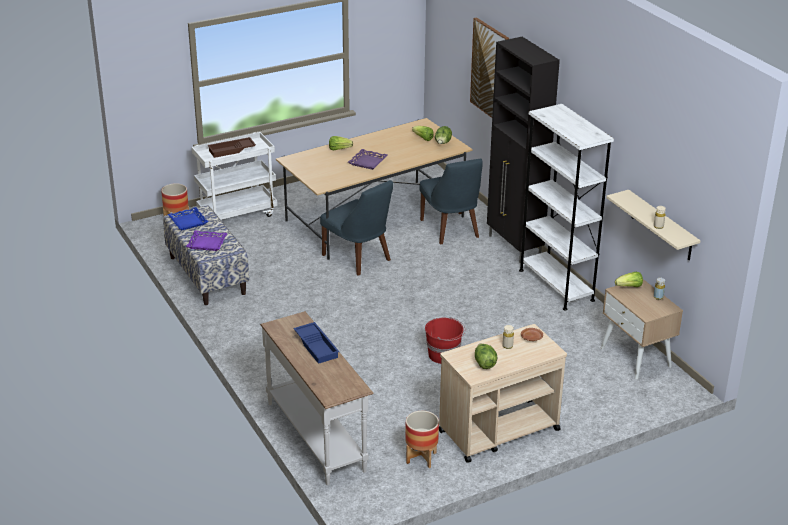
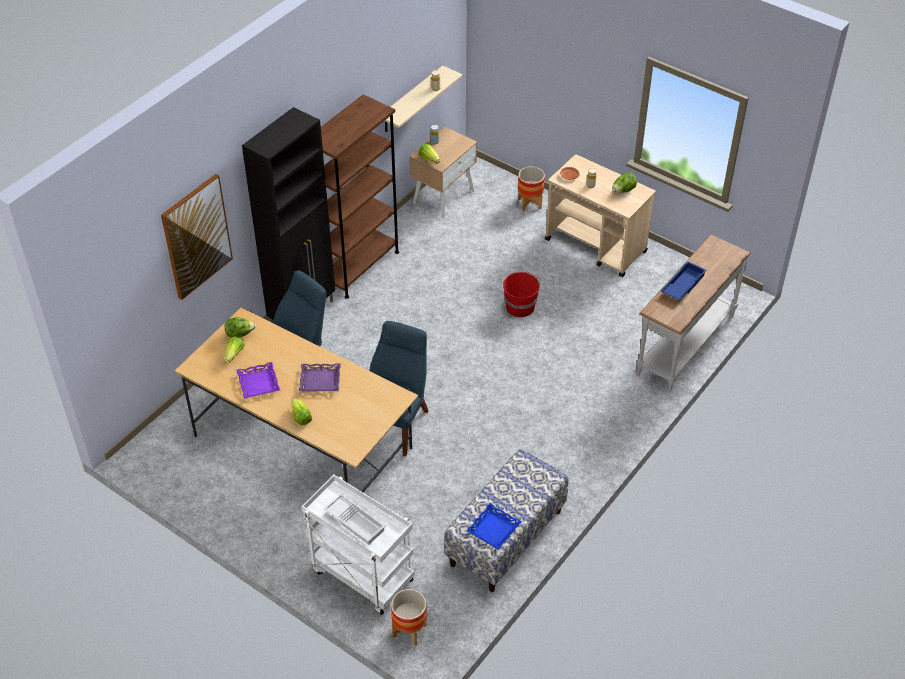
camera: 115 degrees left, 15 degrees up
purple tray [186,230,227,251] -> purple tray moved to [237,362,280,399]
brown tray [208,137,256,158] -> white tray [324,493,386,545]
planter [405,411,439,468] -> planter moved to [518,167,545,211]
white bookcase [519,104,614,310] -> brown bookcase [321,94,399,299]

